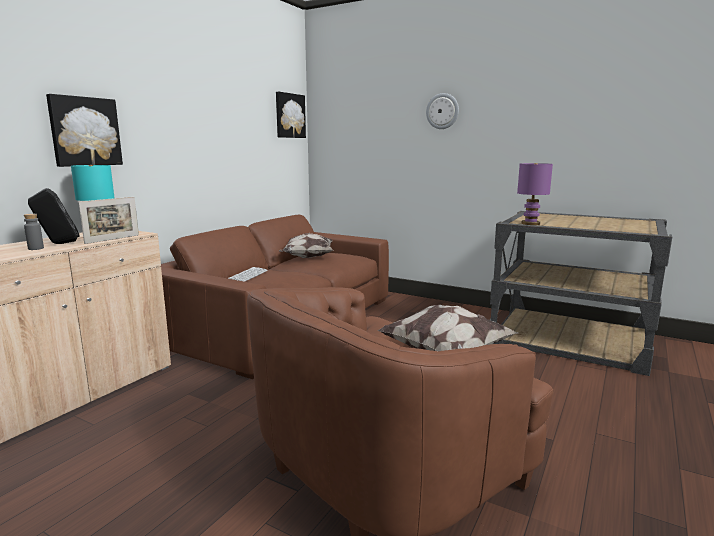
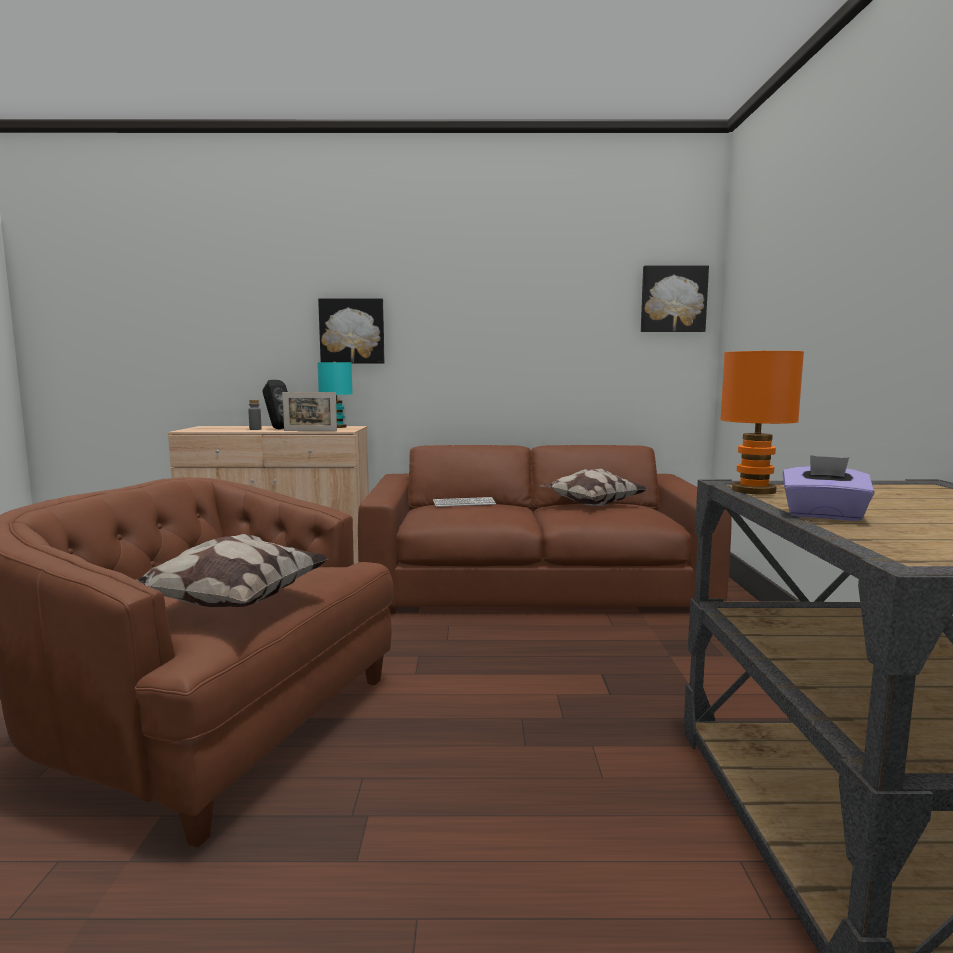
camera: 60 degrees right, 5 degrees down
wall clock [426,93,459,129] -> none
purple table lamp [517,163,553,225] -> orange table lamp [720,350,804,495]
none -> purple tissue box [783,455,874,521]

